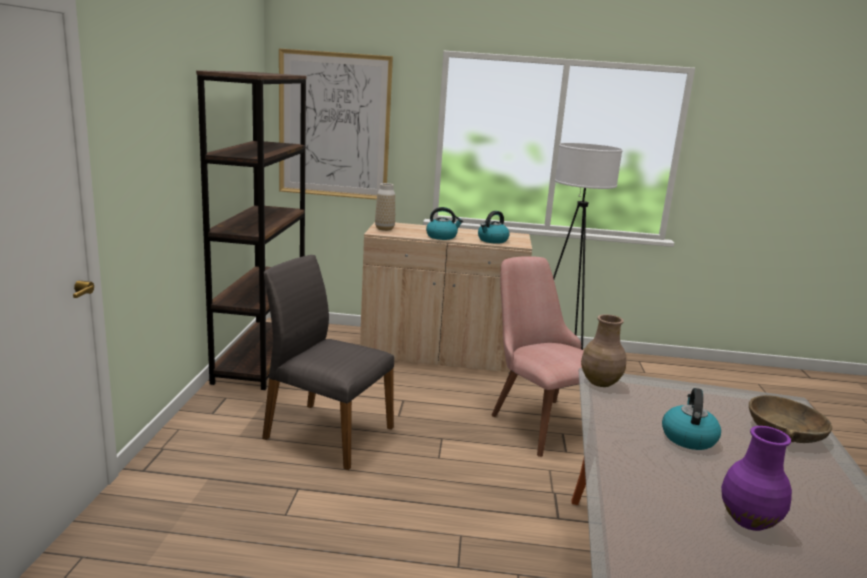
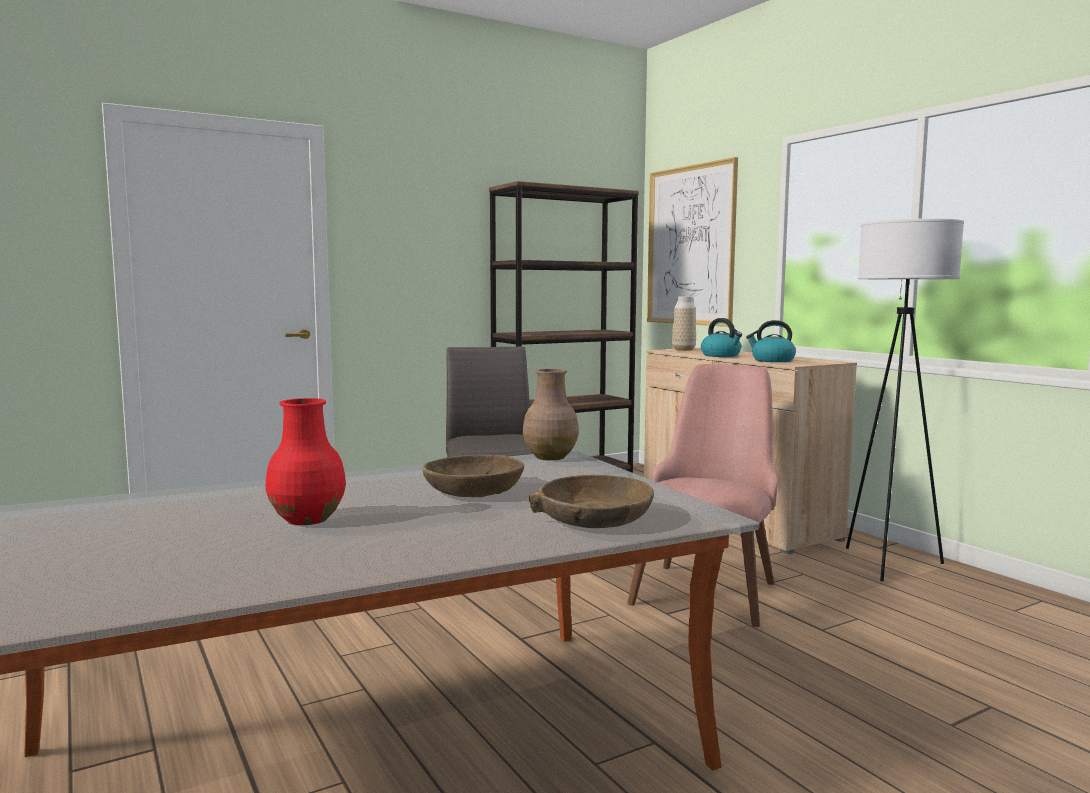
camera: 55 degrees right, 10 degrees down
kettle [662,388,721,450] -> brown bowl [422,455,524,497]
purple vase [721,426,792,531] -> red vase [266,398,346,525]

